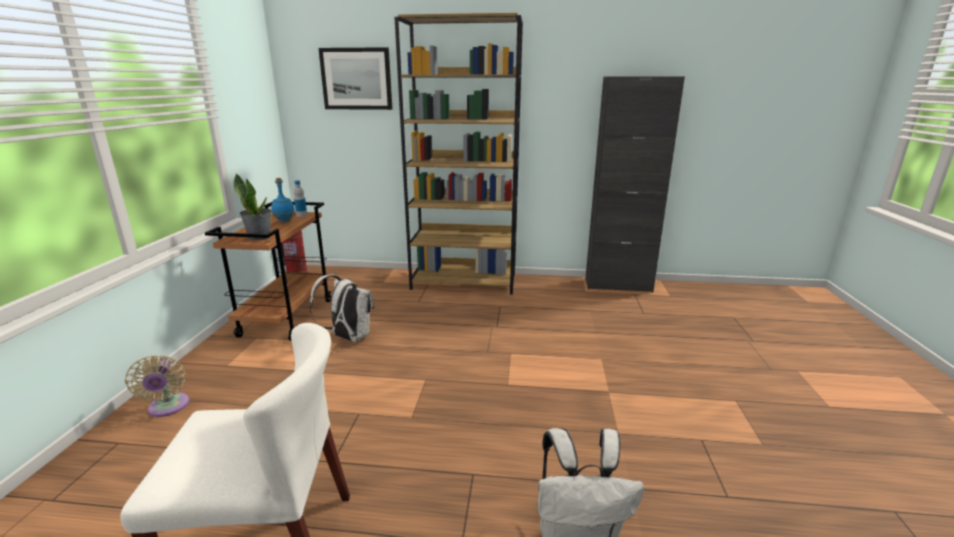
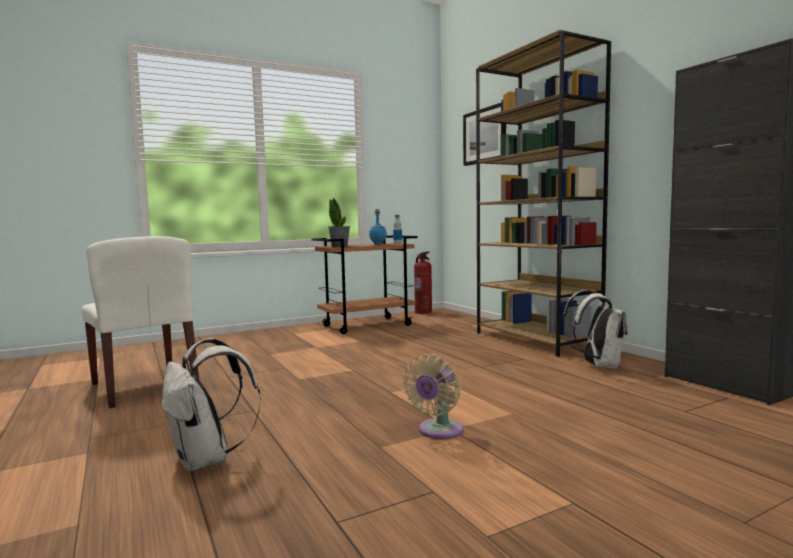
camera: 55 degrees right, 15 degrees down
beige fan [125,355,189,417] -> beige fan moved to [403,354,463,439]
white backpack [310,274,374,342] -> white backpack moved to [562,290,628,369]

